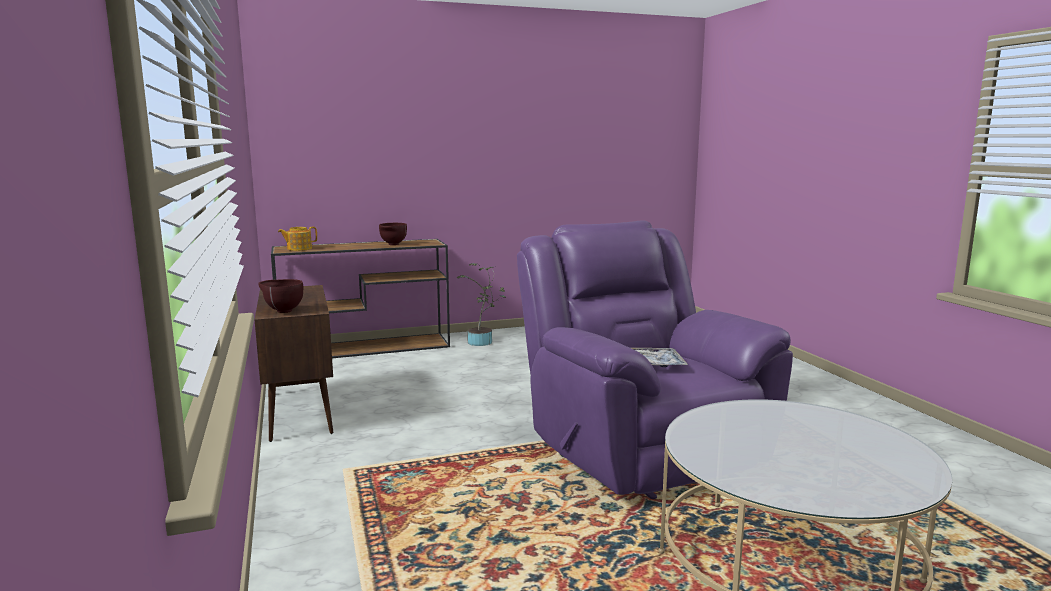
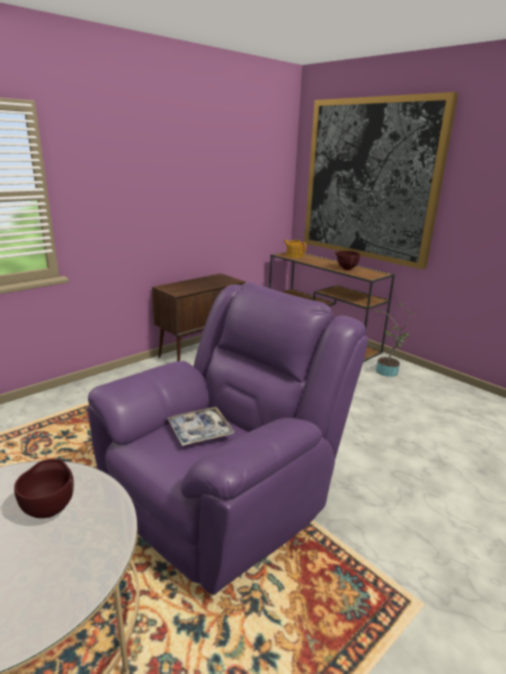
camera: 65 degrees right, 10 degrees up
brown bowl [258,279,303,313] -> brown bowl moved to [14,459,74,518]
none -> picture [304,92,458,269]

